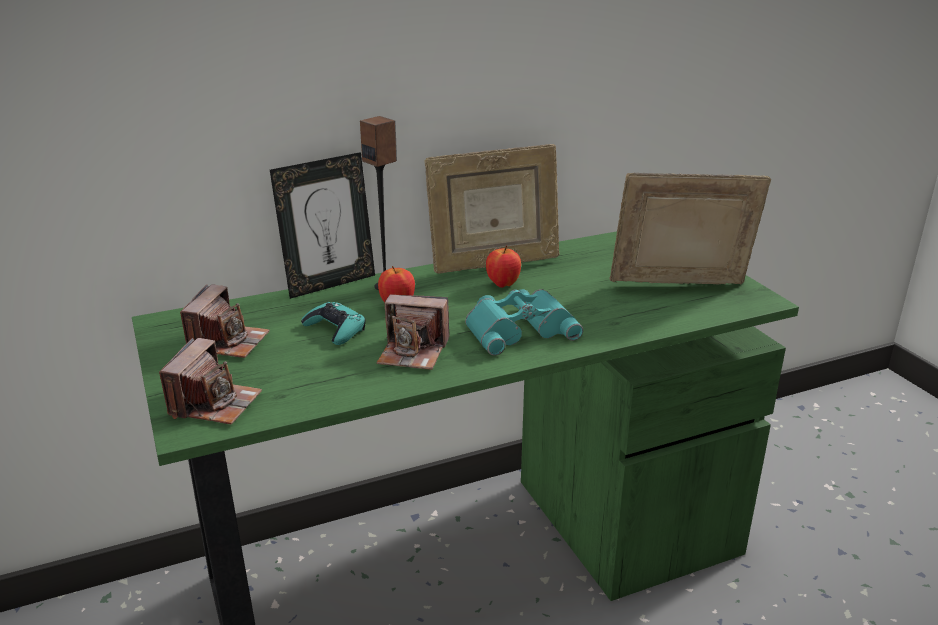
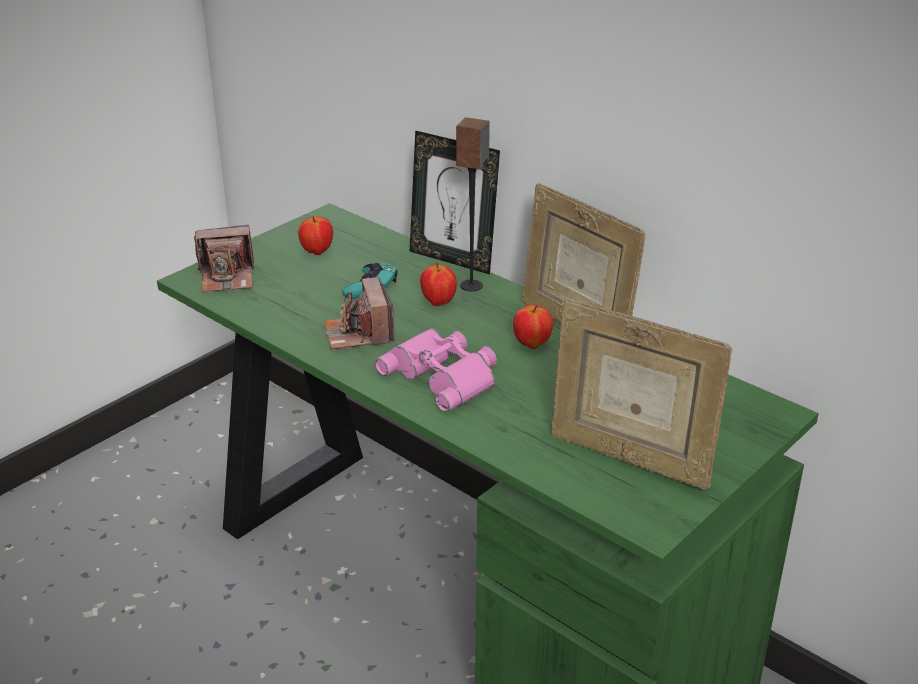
camera: 65 degrees right, 5 degrees up
camera [180,285,269,358] -> apple [298,216,333,255]
turquoise binoculars [465,289,583,355] -> pink binoculars [375,328,497,412]
picture frame [610,173,771,285] -> picture frame turned 150 degrees clockwise [551,298,733,489]

